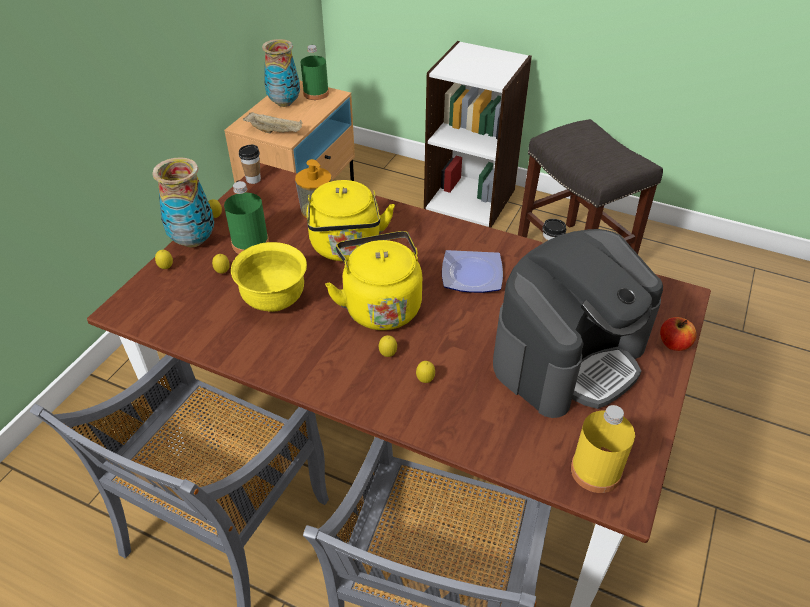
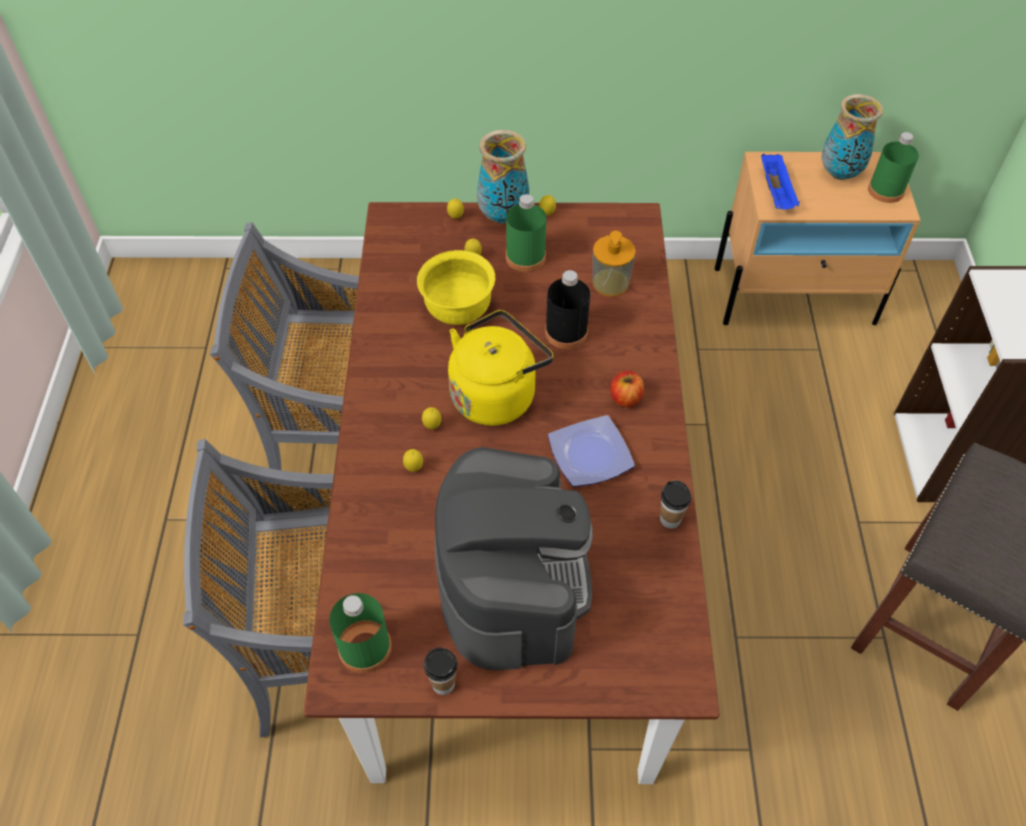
camera: 65 degrees right, 10 degrees up
cup [239,145,261,184] -> cup moved to [424,647,458,695]
beige tray [243,112,303,134] -> blue tray [761,153,800,210]
yellow kettle [307,180,395,261] -> black bottle [545,270,590,349]
coffee machine [493,229,663,418] -> coffee machine turned 120 degrees counterclockwise [435,447,593,670]
yellow bottle [571,405,635,493] -> green bottle [329,593,392,673]
apple [660,317,697,351] -> apple moved to [610,371,644,407]

